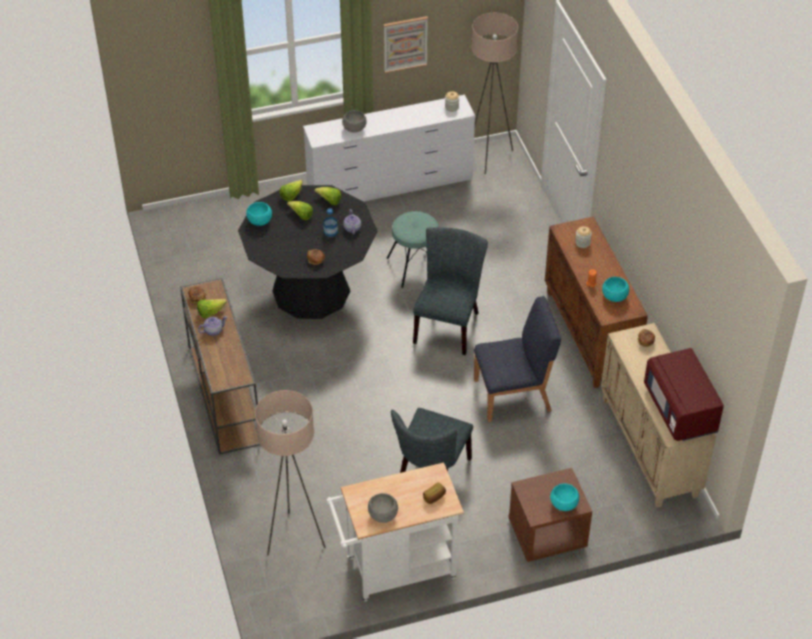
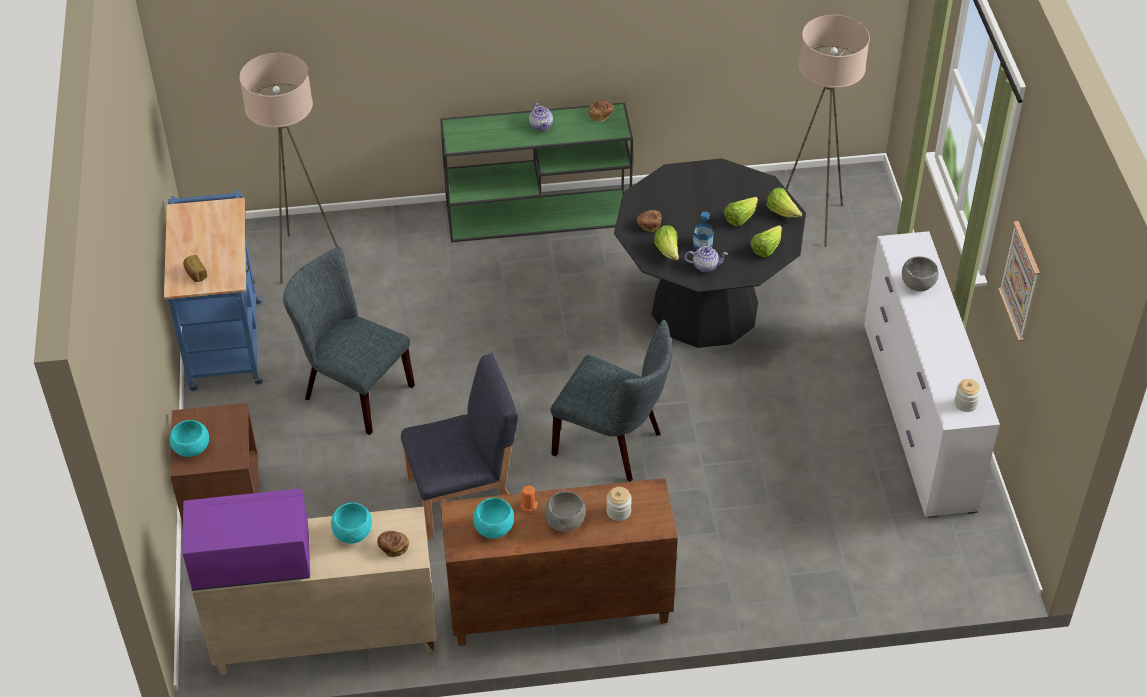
camera: 100 degrees right, 0 degrees up
brown console table [180,278,260,455] -> green console table [440,102,633,242]
lettuce [197,299,227,318] -> lettuce moved to [654,225,679,260]
turquoise bowl [246,202,272,226] -> turquoise bowl moved to [331,503,372,544]
white cart [326,463,464,602] -> blue cart [164,190,263,392]
grey bowl [368,493,398,523] -> grey bowl moved to [545,491,586,532]
turquoise stool [386,211,439,288] -> none
beige floor lamp [472,13,518,174] -> beige floor lamp moved to [786,15,870,247]
blue chair [474,296,561,422] -> blue chair turned 105 degrees counterclockwise [401,353,518,539]
red microwave [644,348,724,441] -> purple microwave [182,488,310,591]

